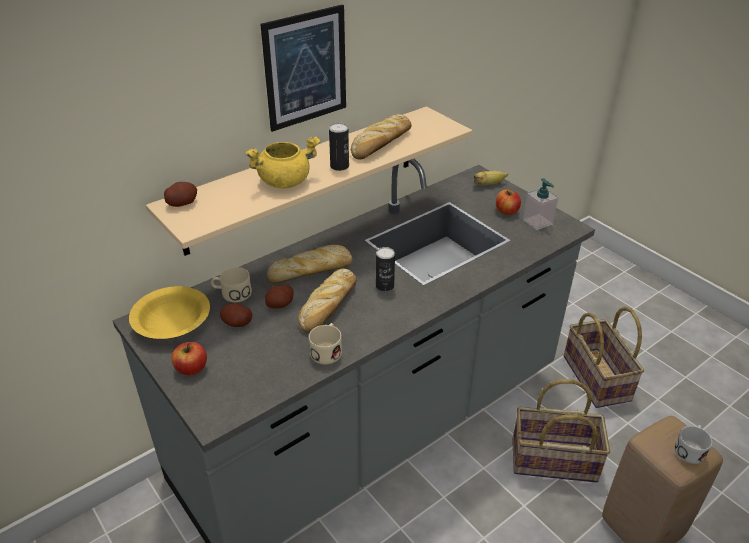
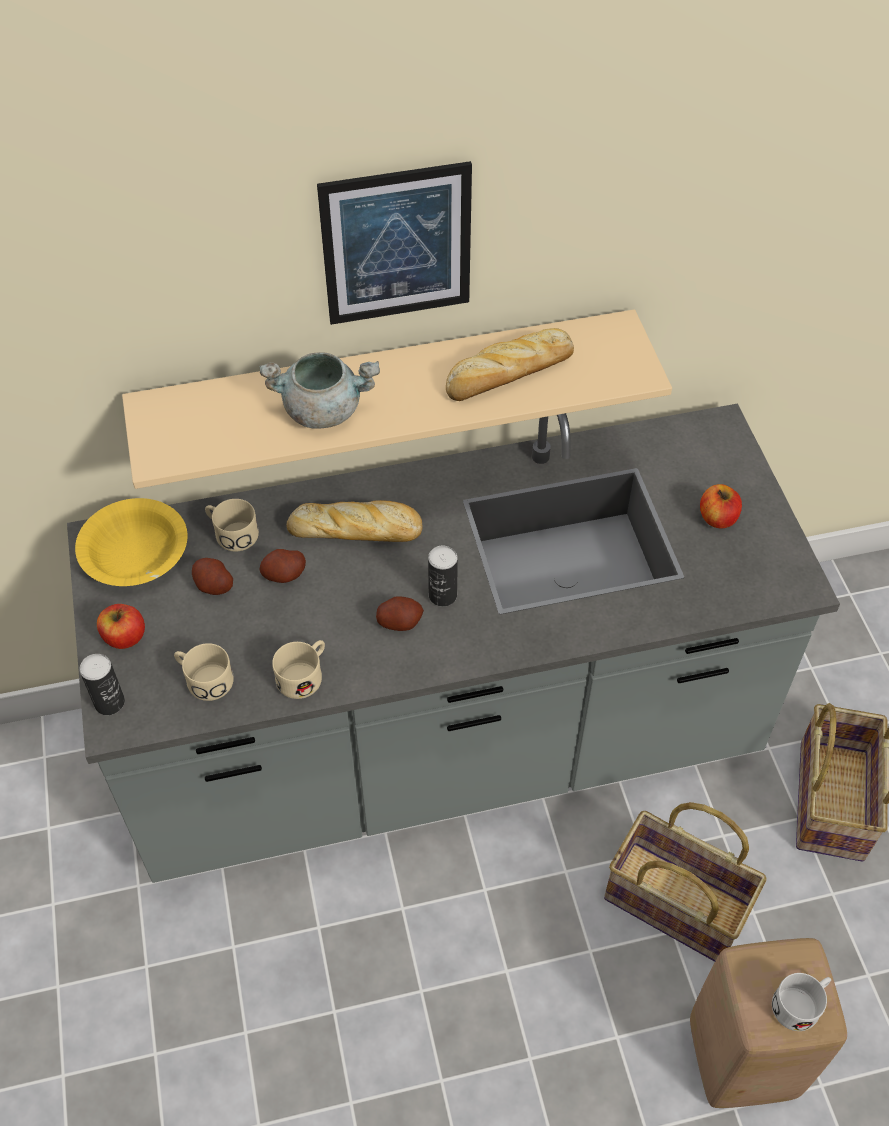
camera: 25 degrees right, 15 degrees up
potato [164,182,197,207] -> potato moved to [376,596,424,631]
yellow cooking pot [245,136,321,188] -> grey cooking pot [260,352,380,429]
bread [298,268,357,333] -> none
can [329,123,349,171] -> can moved to [79,654,125,715]
banana [474,171,508,185] -> none
soap dispenser [523,178,559,230] -> none
none -> beige mug [174,643,234,701]

